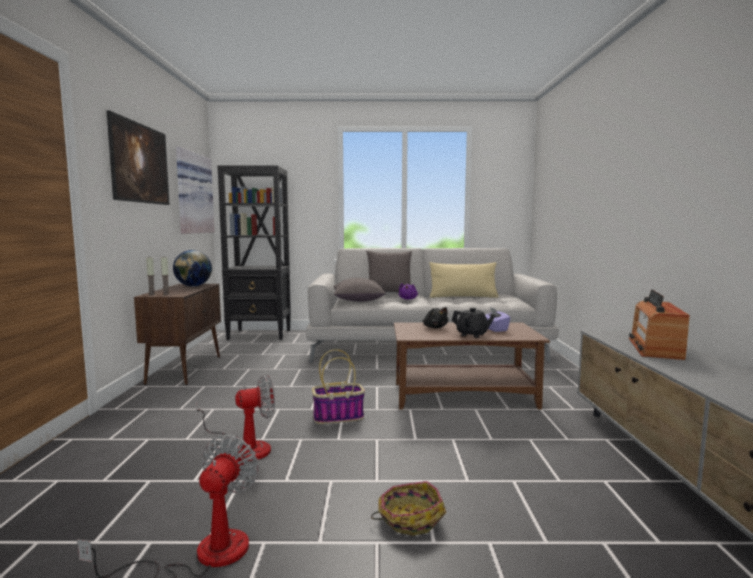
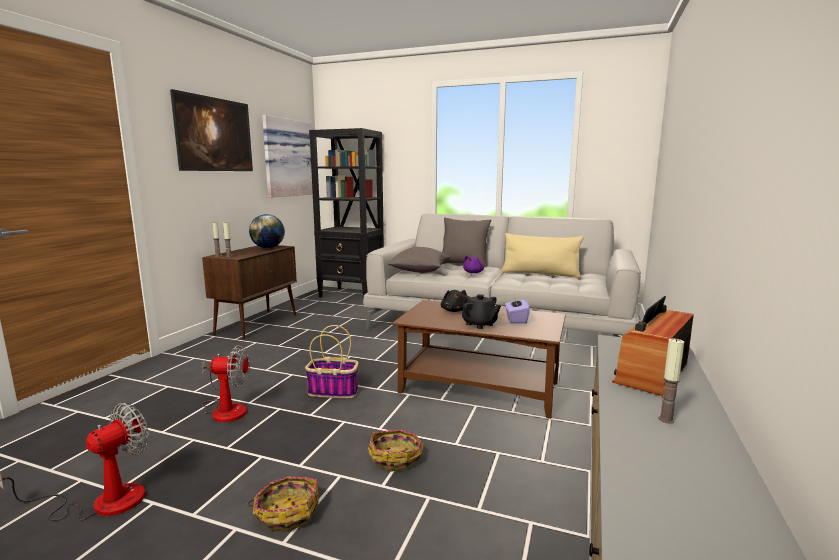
camera: 20 degrees right, 5 degrees up
none -> basket [368,429,424,472]
none -> candle [658,338,684,423]

